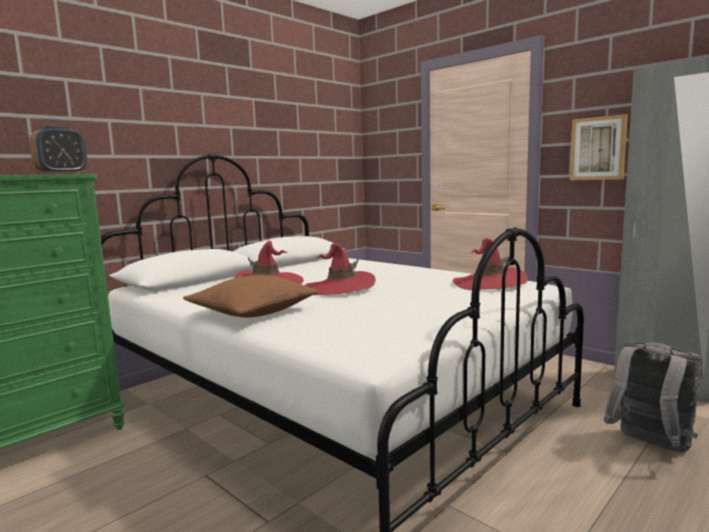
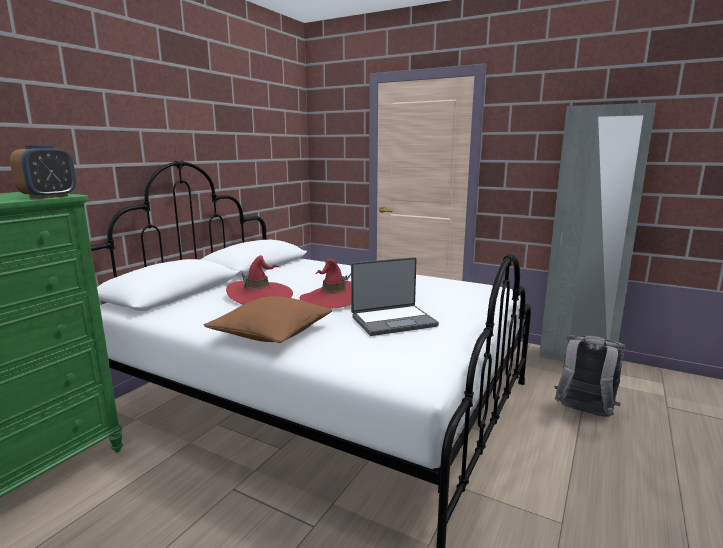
camera: 15 degrees left, 5 degrees up
red hat [453,238,528,290] -> none
picture [570,114,628,180] -> none
none -> laptop [351,257,439,336]

